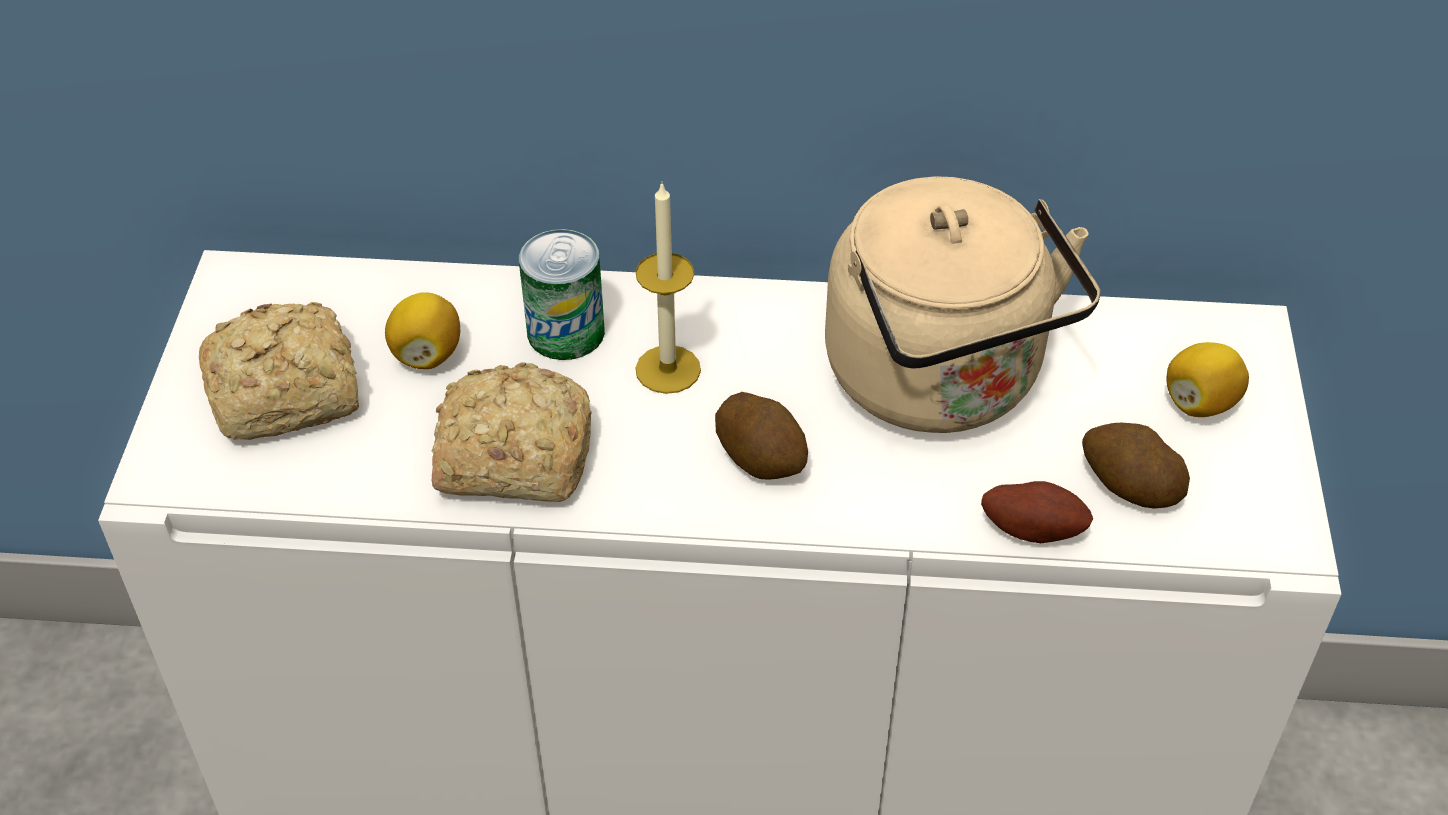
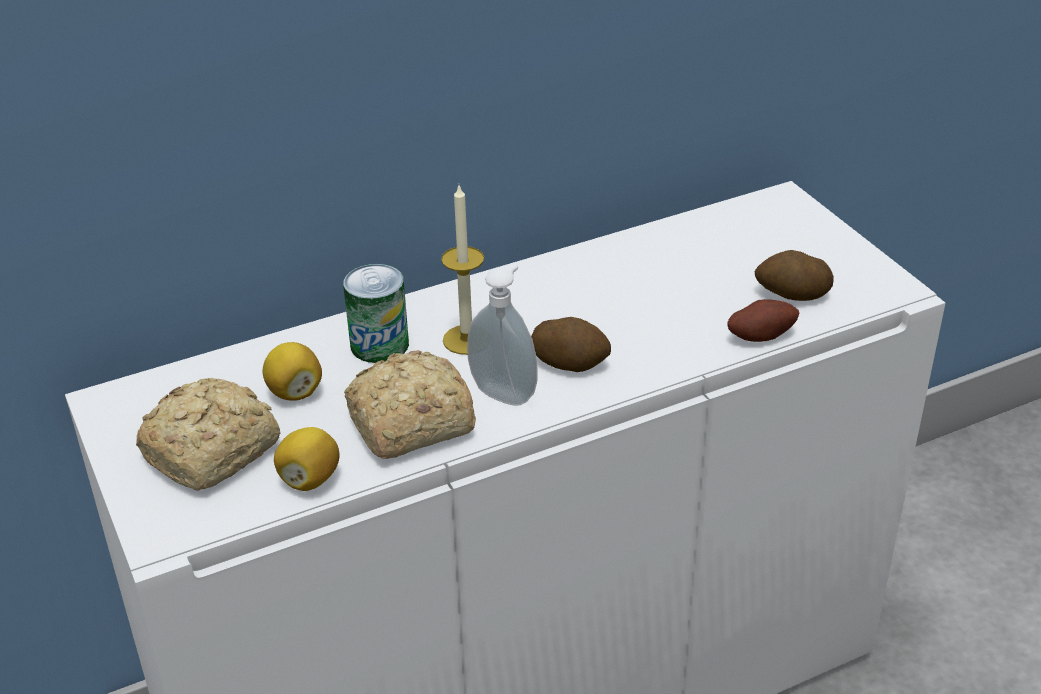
camera: 30 degrees left, 10 degrees down
beige kettle [825,176,1101,433] -> none
lemon [1166,342,1249,417] -> lemon moved to [274,427,340,491]
none -> soap dispenser [467,263,538,406]

